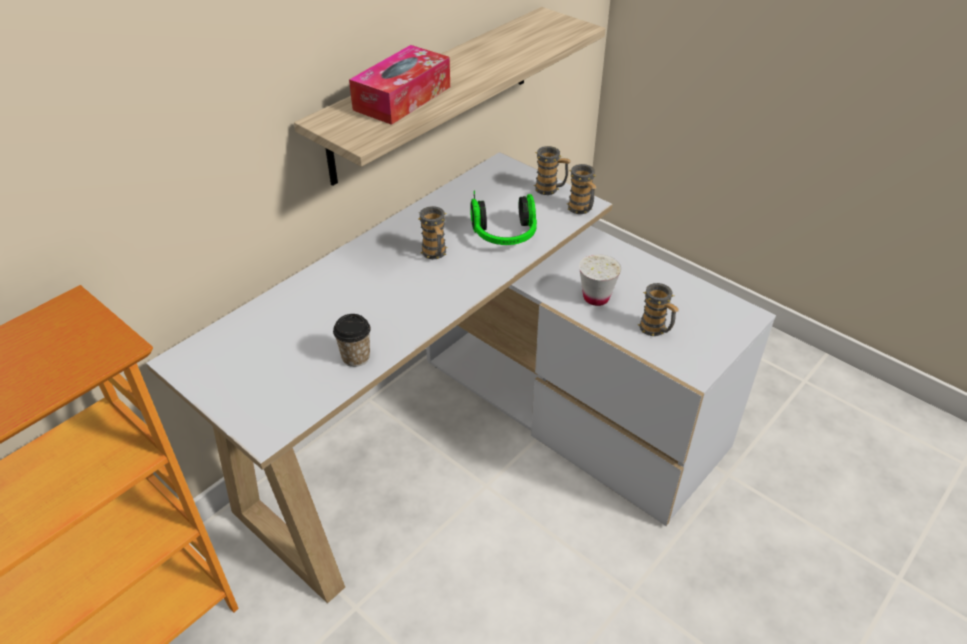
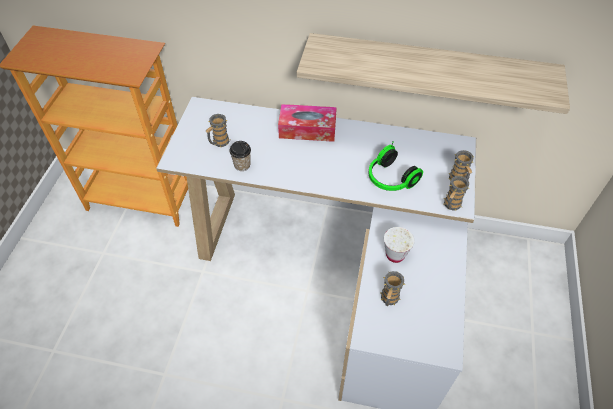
camera: 60 degrees right, 10 degrees up
tissue box [349,45,450,125] -> tissue box moved to [278,104,337,142]
mug [418,206,448,259] -> mug moved to [205,114,230,147]

